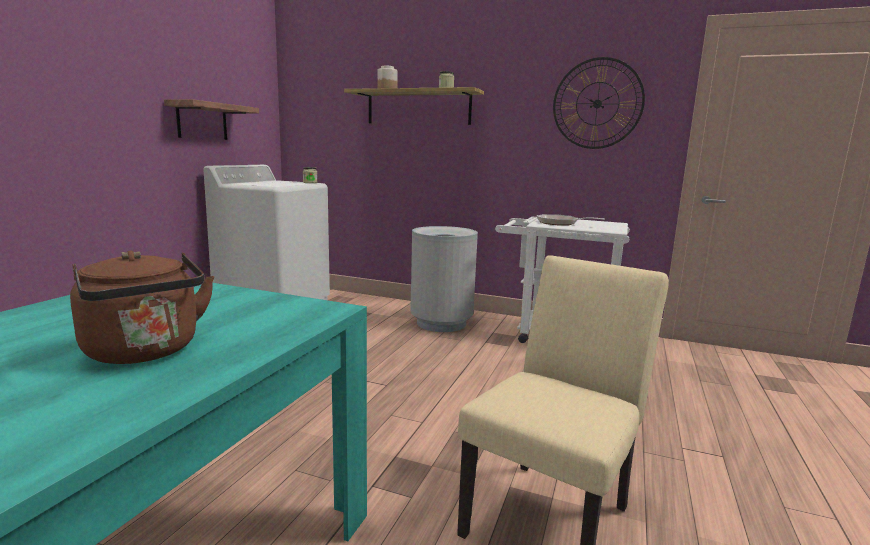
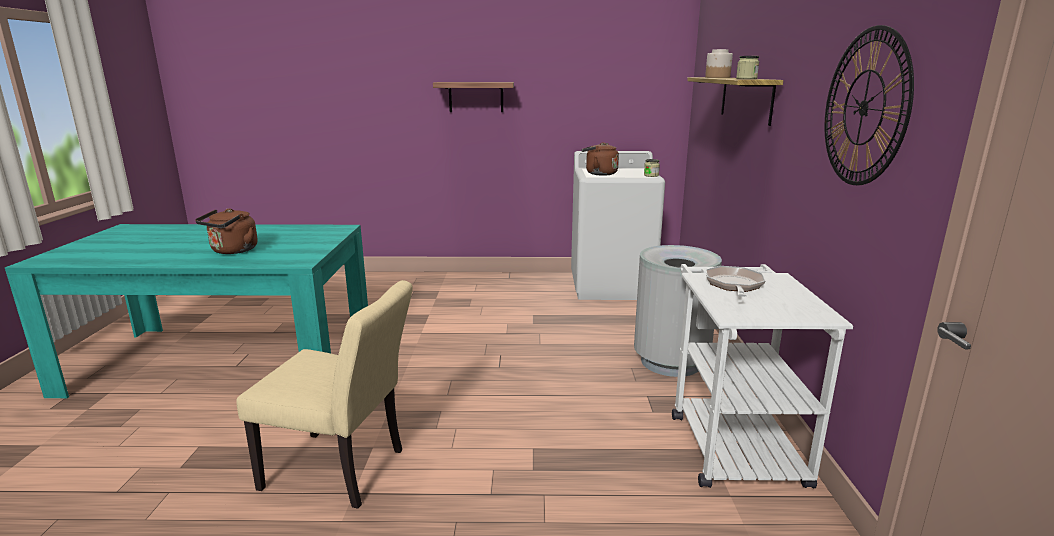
camera: 70 degrees right, 5 degrees up
shelf [164,99,259,140] -> shelf moved to [433,82,514,112]
none -> brown kettle [581,142,619,176]

